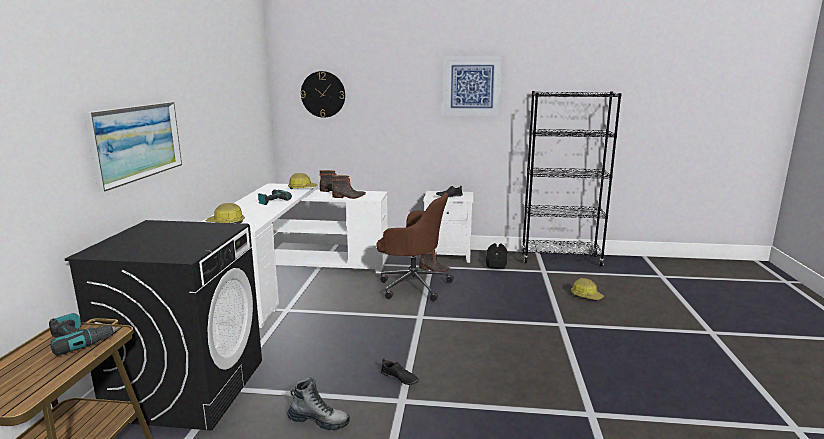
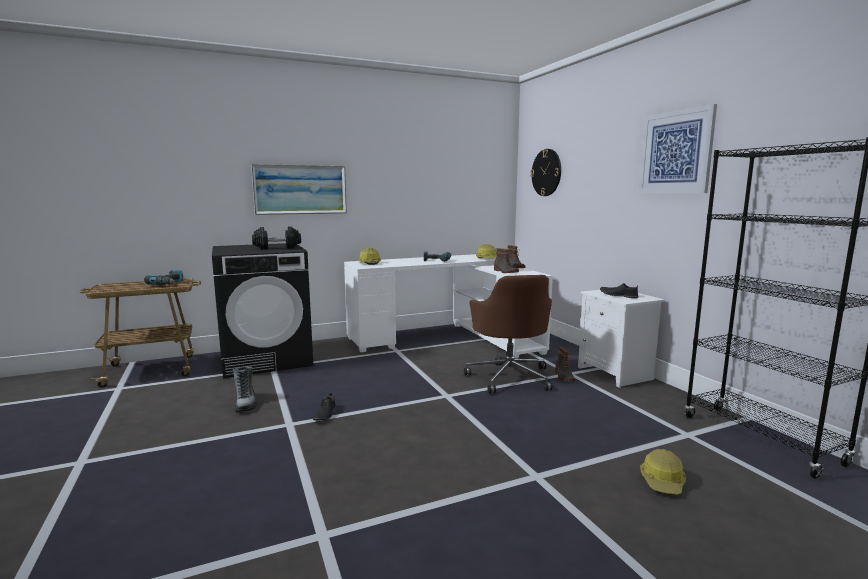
camera: 60 degrees right, 5 degrees down
black dumbbell [486,243,507,269] -> black dumbbell moved to [252,226,301,249]

